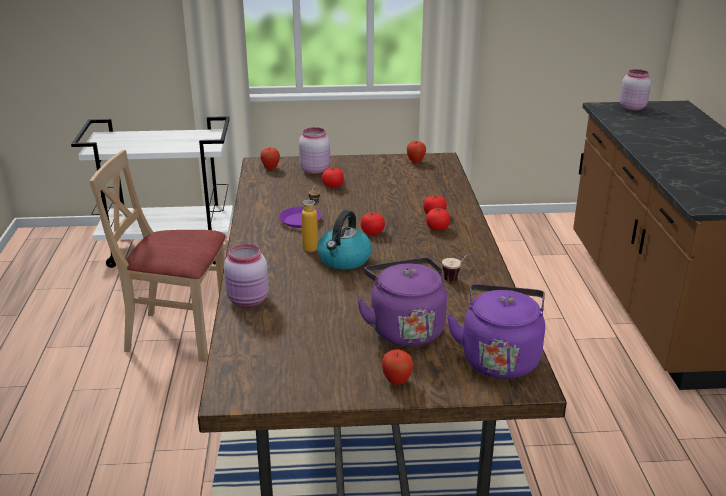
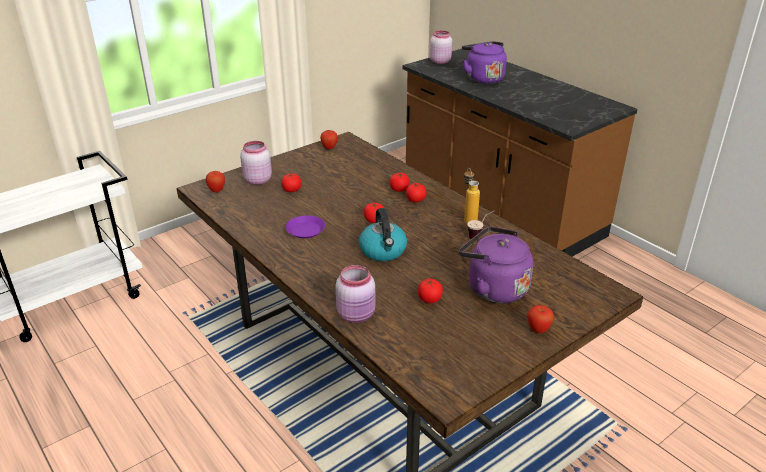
camera: 35 degrees left, 5 degrees up
beige chair [89,150,226,362] -> none
bottle [301,185,320,252] -> bottle moved to [464,168,480,223]
purple kettle [447,284,545,379] -> purple kettle moved to [462,41,507,84]
none -> tomato [418,279,443,303]

